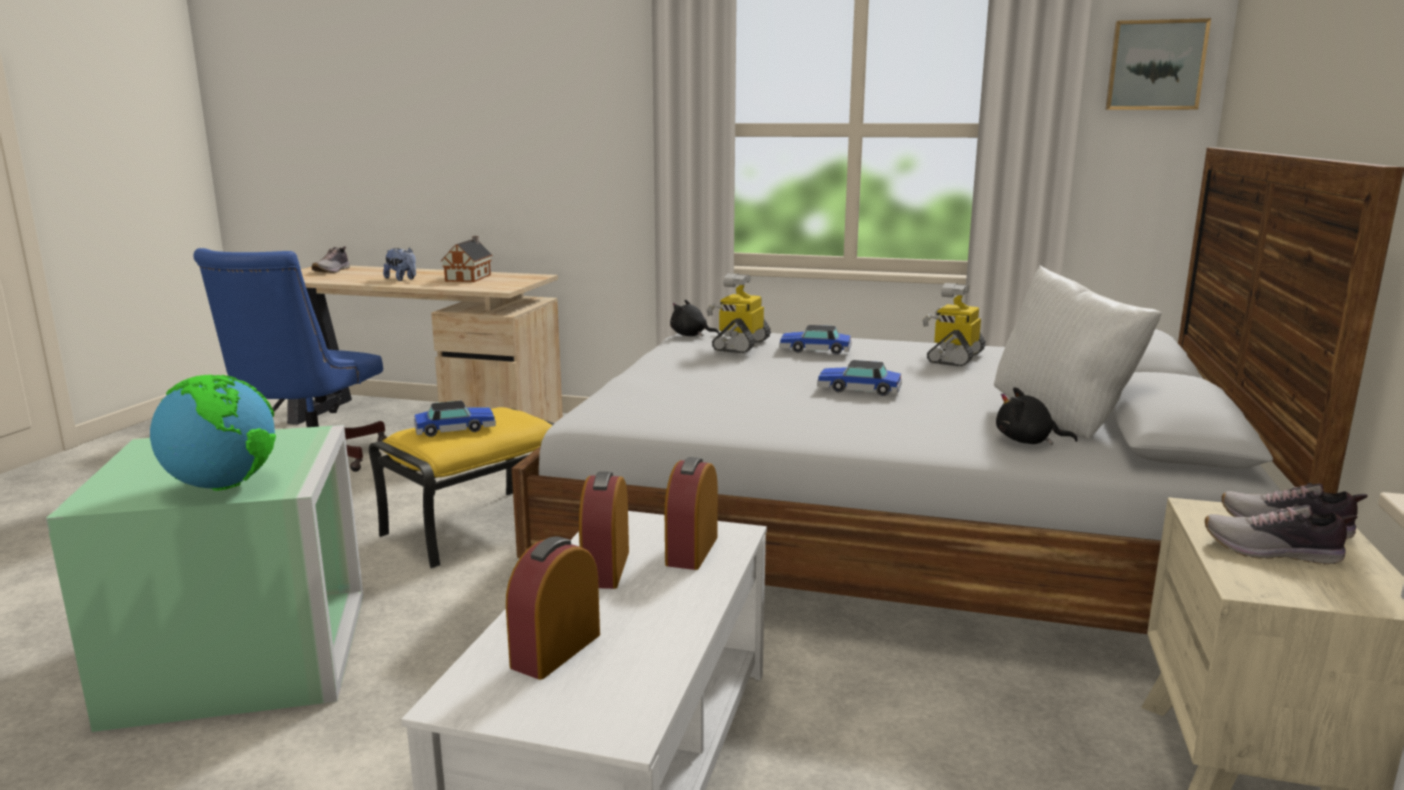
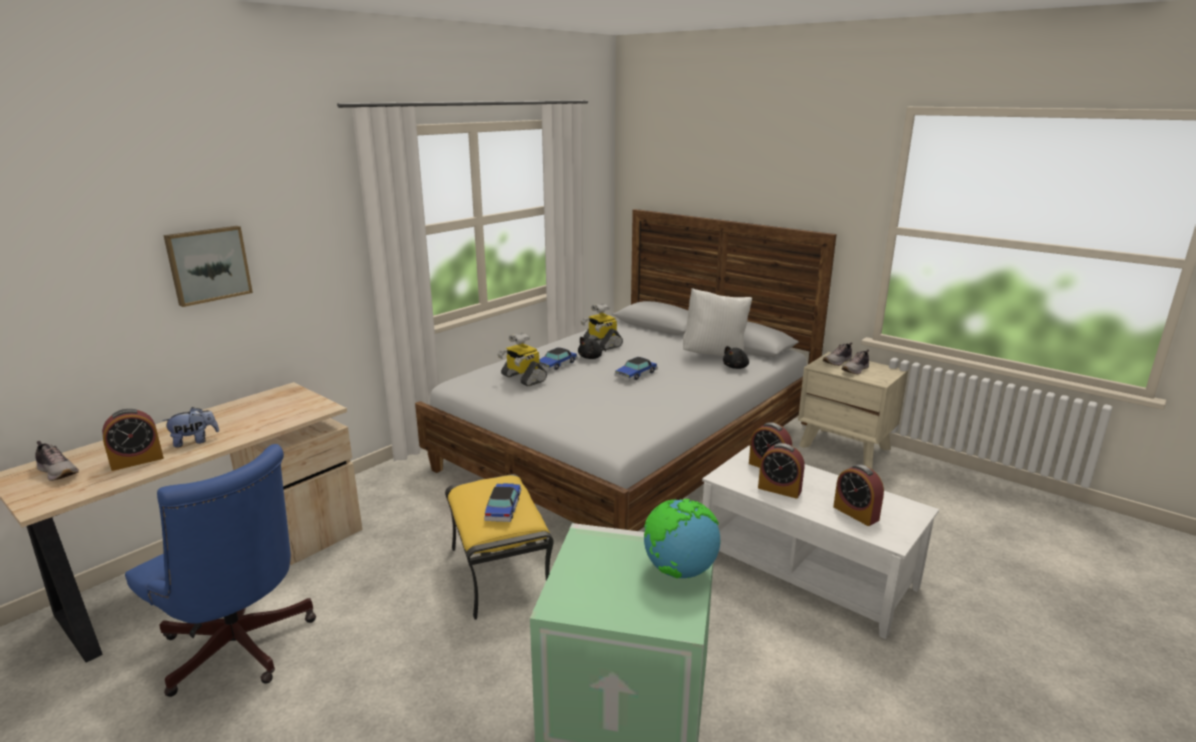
camera: 65 degrees left, 5 degrees up
toy house [441,236,493,282] -> none
black plush toy [670,300,719,337] -> black plush toy moved to [578,337,606,359]
picture [1105,18,1211,110] -> picture moved to [164,226,253,307]
none -> alarm clock [102,409,164,471]

